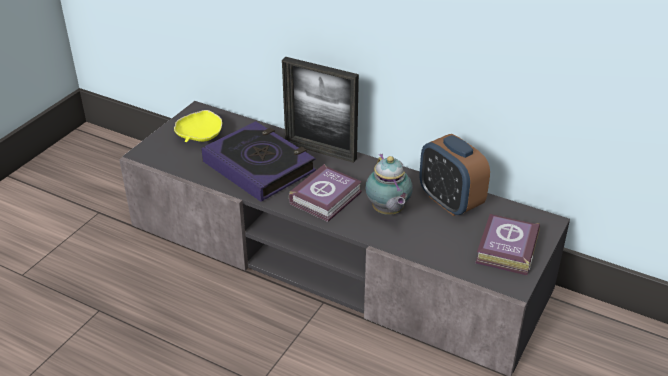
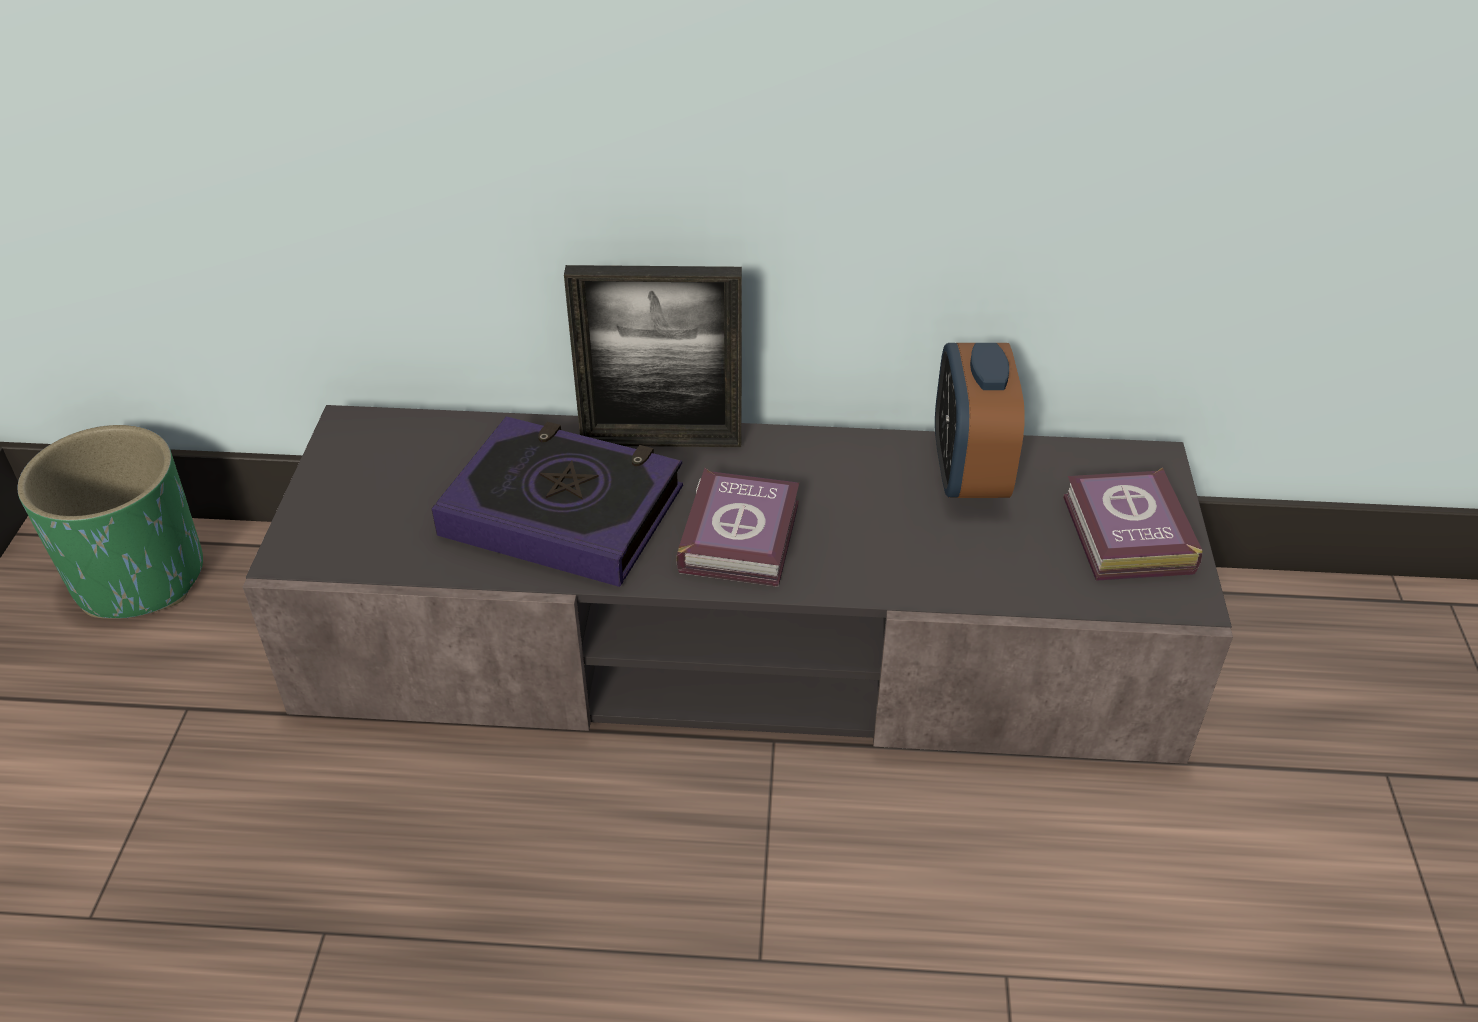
camera: 25 degrees left, 5 degrees up
yellow bowl [174,110,222,142] -> none
teapot [365,153,413,215] -> none
alarm clock [419,134,490,216] -> alarm clock turned 60 degrees clockwise [935,343,1025,498]
none -> green planter [17,425,203,619]

